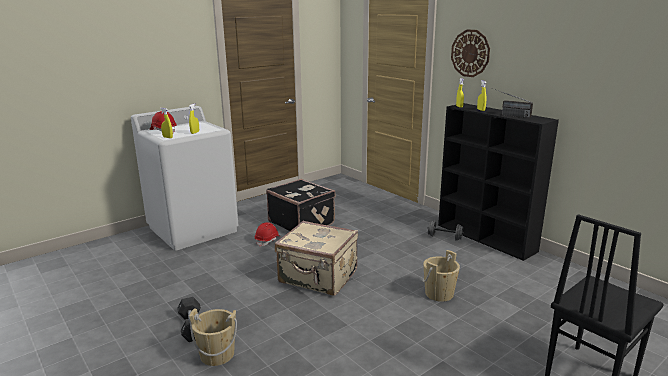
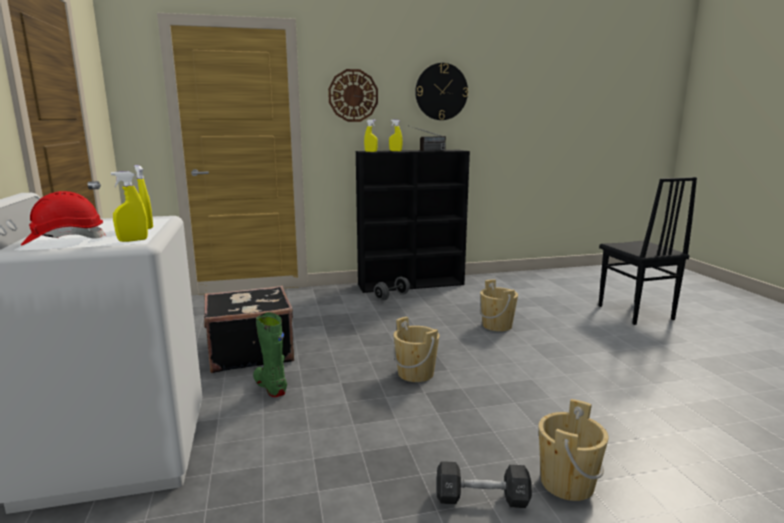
camera: 65 degrees left, 5 degrees down
red hard hat [255,222,279,247] -> green boot [253,312,287,397]
beige suitcase [275,221,358,296] -> beige bucket [393,317,439,382]
none -> wall clock [415,63,468,120]

